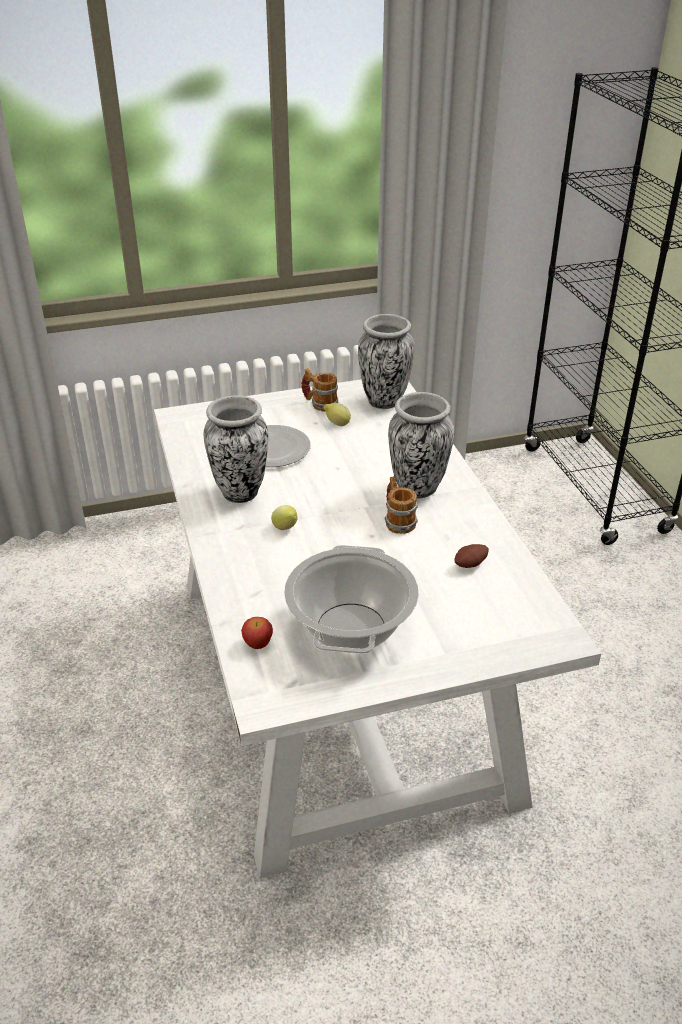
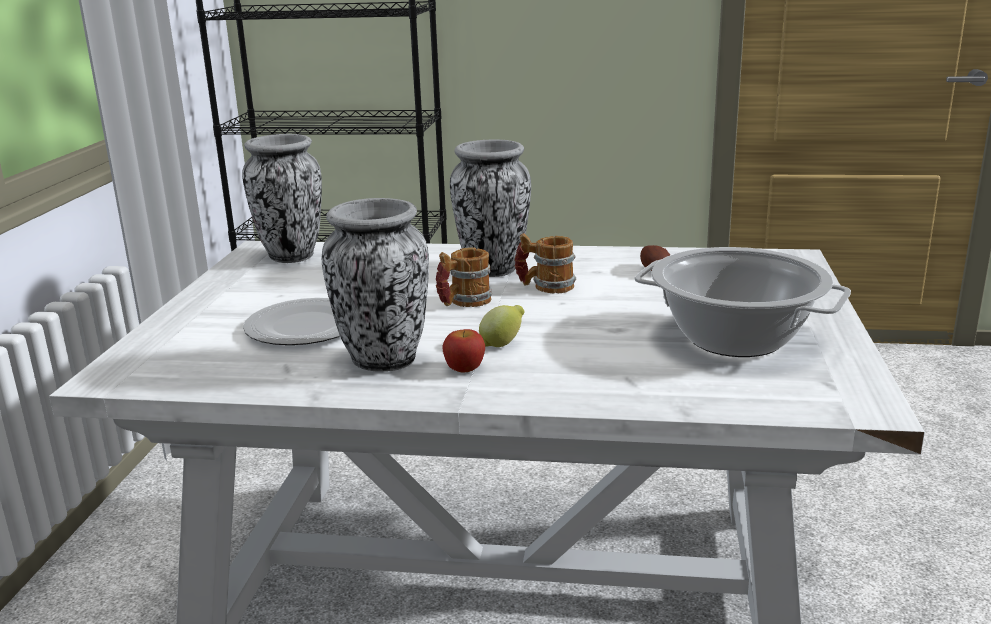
camera: 65 degrees left, 15 degrees down
apple [241,617,273,649] -> apple moved to [443,329,485,373]
mug [301,368,338,412] -> mug moved to [436,247,492,307]
lemon [324,403,351,426] -> none

